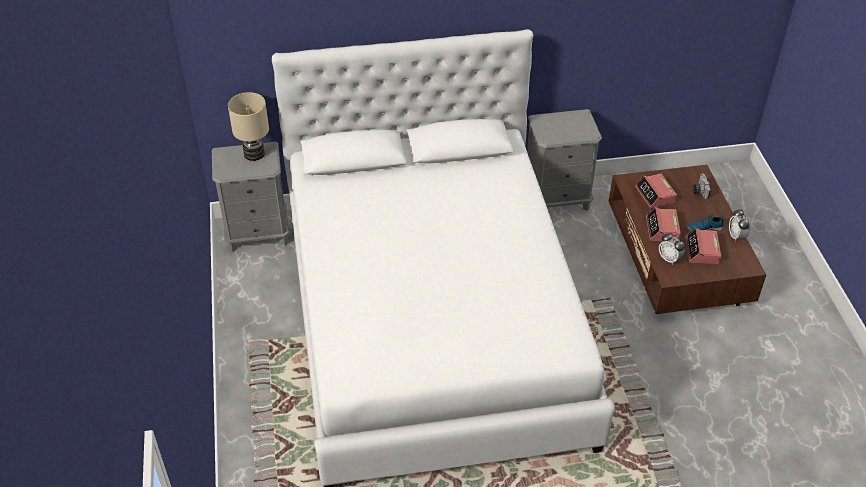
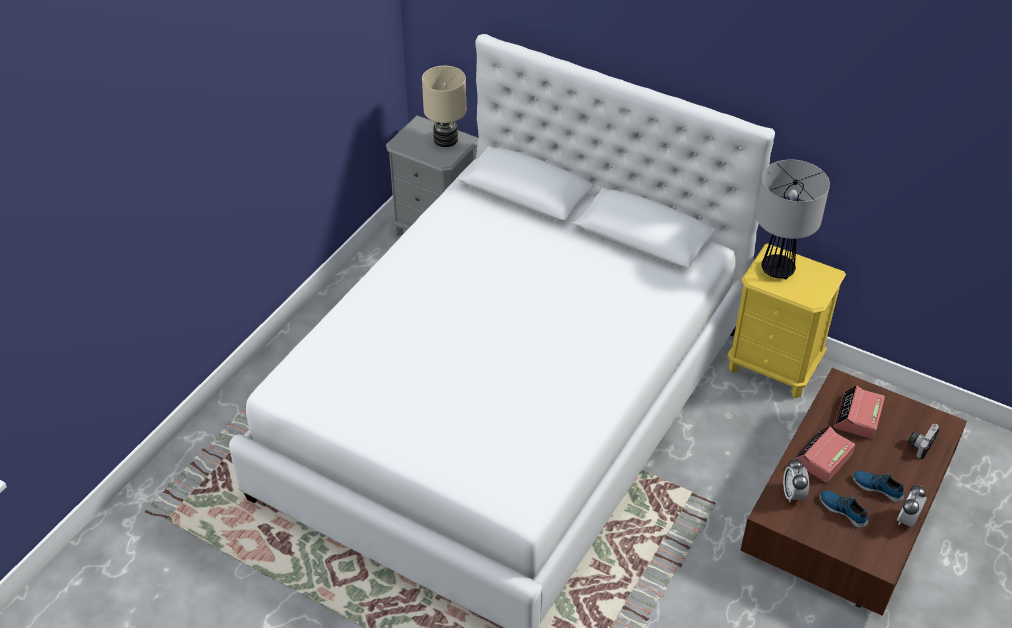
camera: 40 degrees right, 0 degrees up
grey nightstand [527,109,602,211] -> yellow nightstand [727,243,846,398]
alarm clock [685,228,721,264] -> shoe [820,491,868,528]
none -> table lamp [756,160,830,279]

